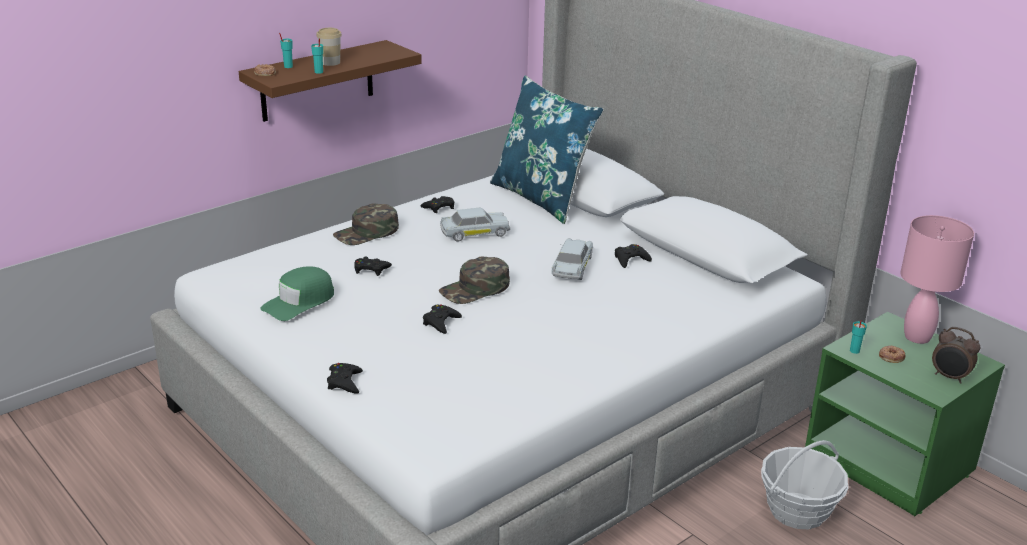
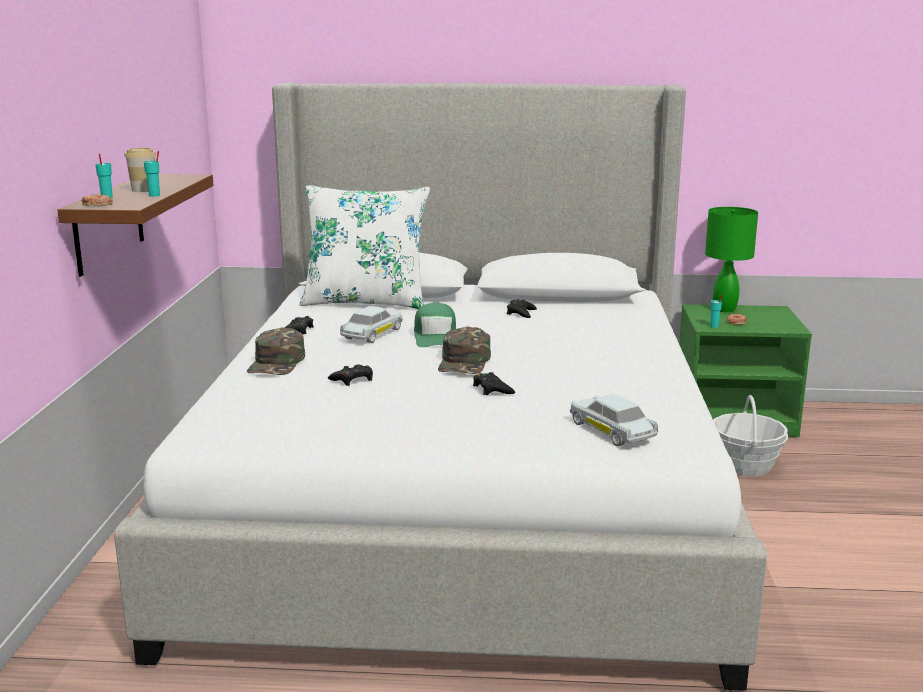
camera: 45 degrees left, 10 degrees down
green cap [260,266,334,321] -> green cap moved to [414,303,456,347]
black game controller [327,363,363,394] -> none
blue pillow [490,76,604,224] -> white pillow [299,185,430,309]
white toy car [551,238,593,280] -> white toy car moved to [570,395,658,446]
pink table lamp [900,215,974,344] -> green table lamp [705,207,758,312]
alarm clock [932,327,980,384] -> none

